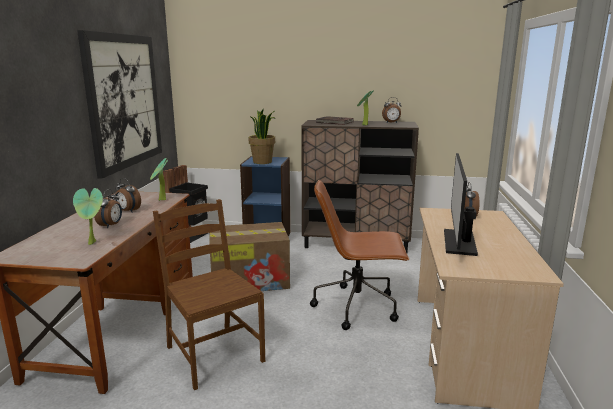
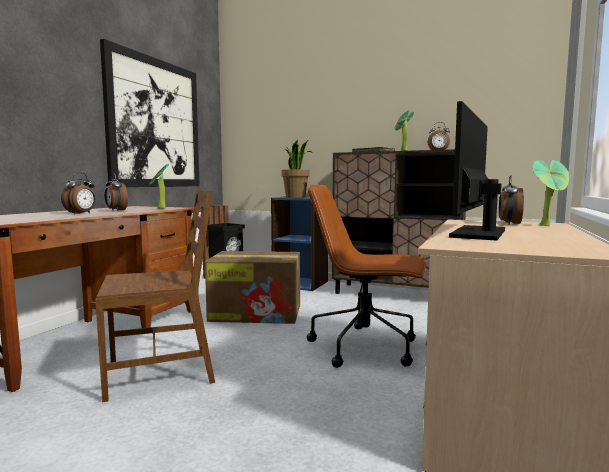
camera: 15 degrees right, 10 degrees down
potted plant [73,188,103,245] -> potted plant moved to [532,160,569,226]
brown chair [153,199,265,390] -> brown chair turned 90 degrees clockwise [95,189,215,402]

